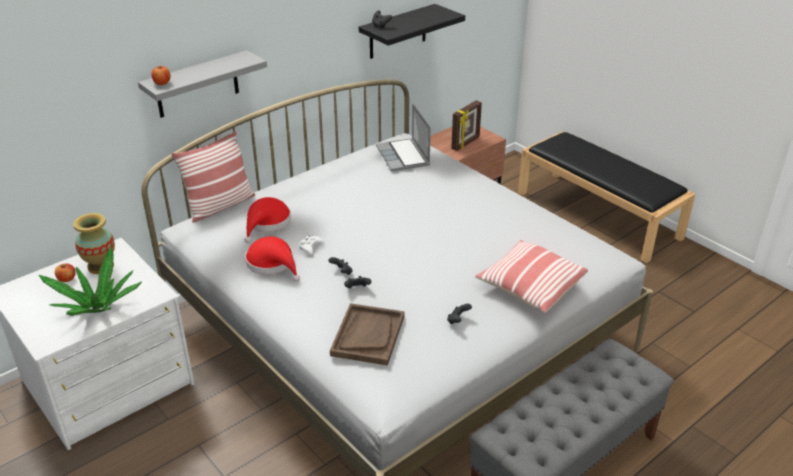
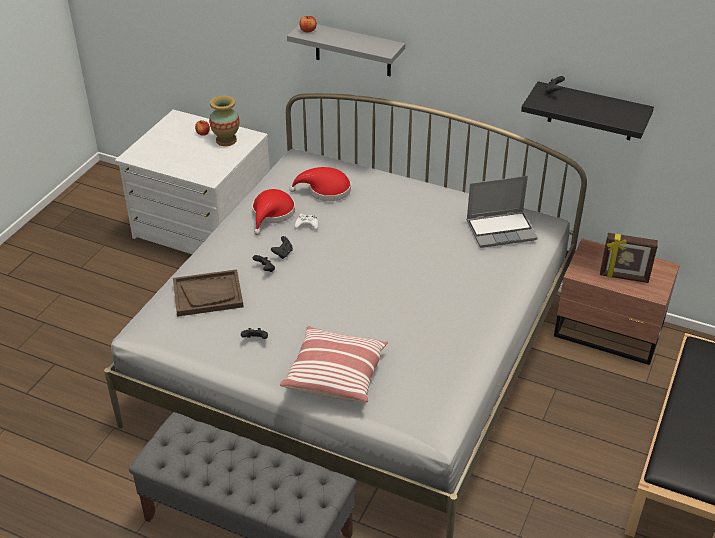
camera: 65 degrees right, 5 degrees up
potted plant [39,247,142,316] -> none
pillow [172,131,255,223] -> none
laptop [376,104,431,171] -> laptop turned 150 degrees counterclockwise [466,176,538,248]

